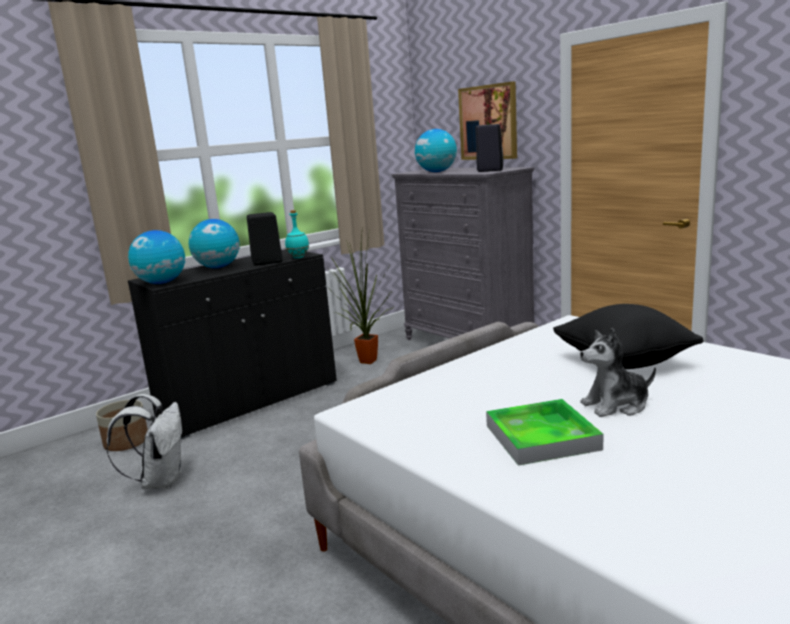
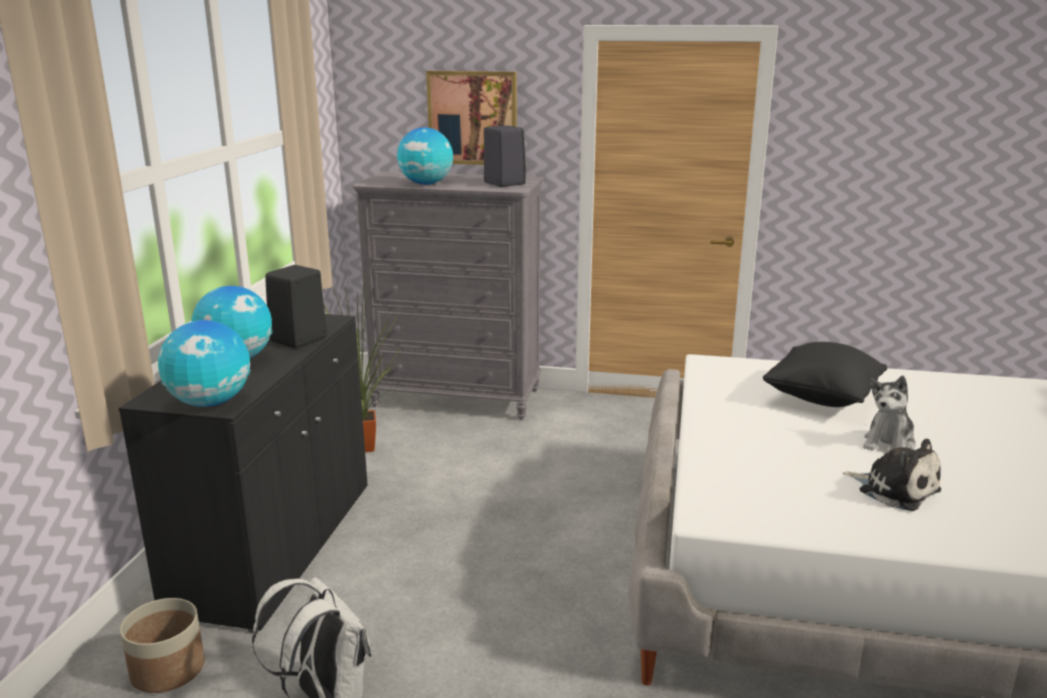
camera: 40 degrees left, 5 degrees up
turquoise bottle [285,210,309,258] -> none
tray [486,399,603,466] -> plush toy [842,439,941,511]

